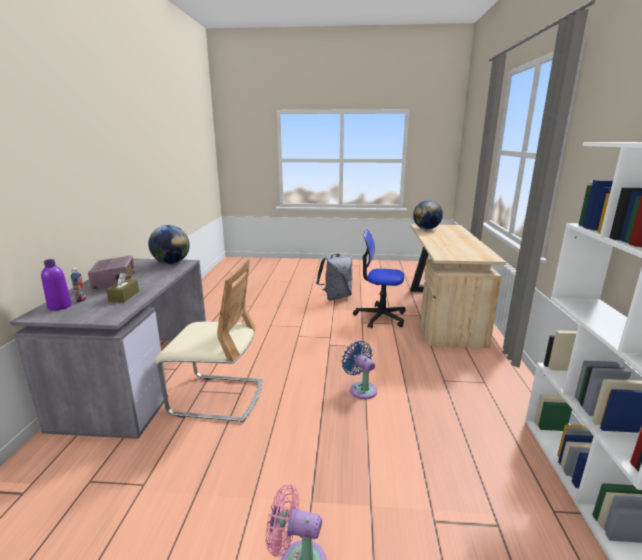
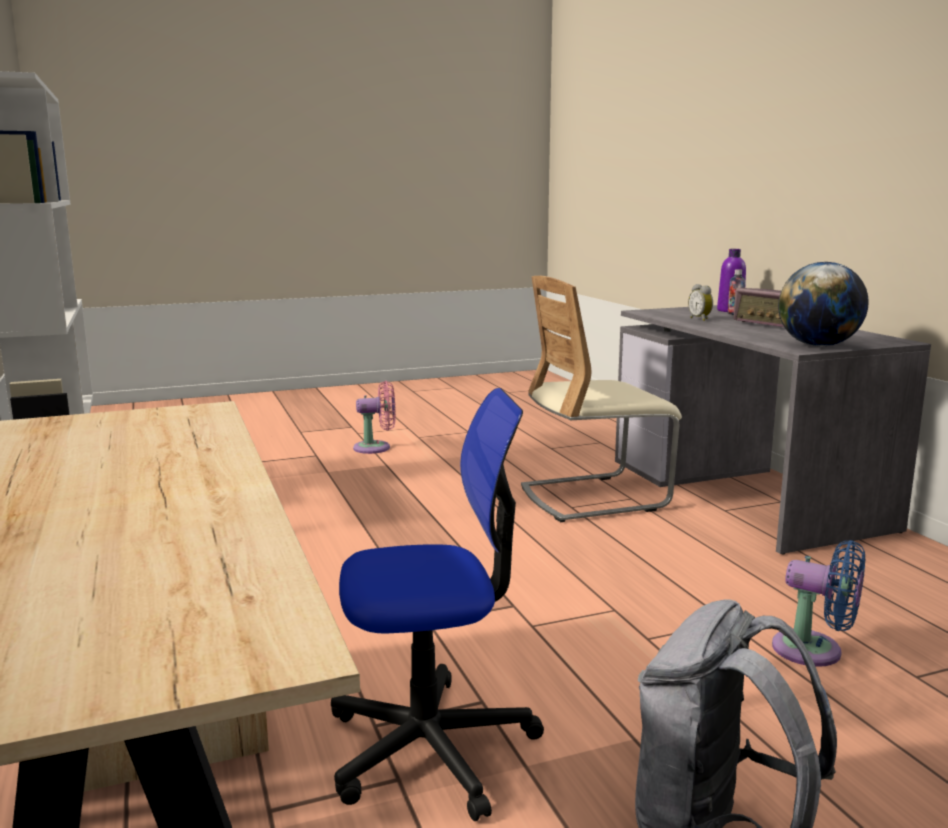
camera: 155 degrees right, 5 degrees down
brown tissue box [106,273,139,303] -> alarm clock [688,284,713,321]
blue fan [341,341,377,399] -> blue fan moved to [772,540,865,667]
globe [413,200,443,230] -> none

